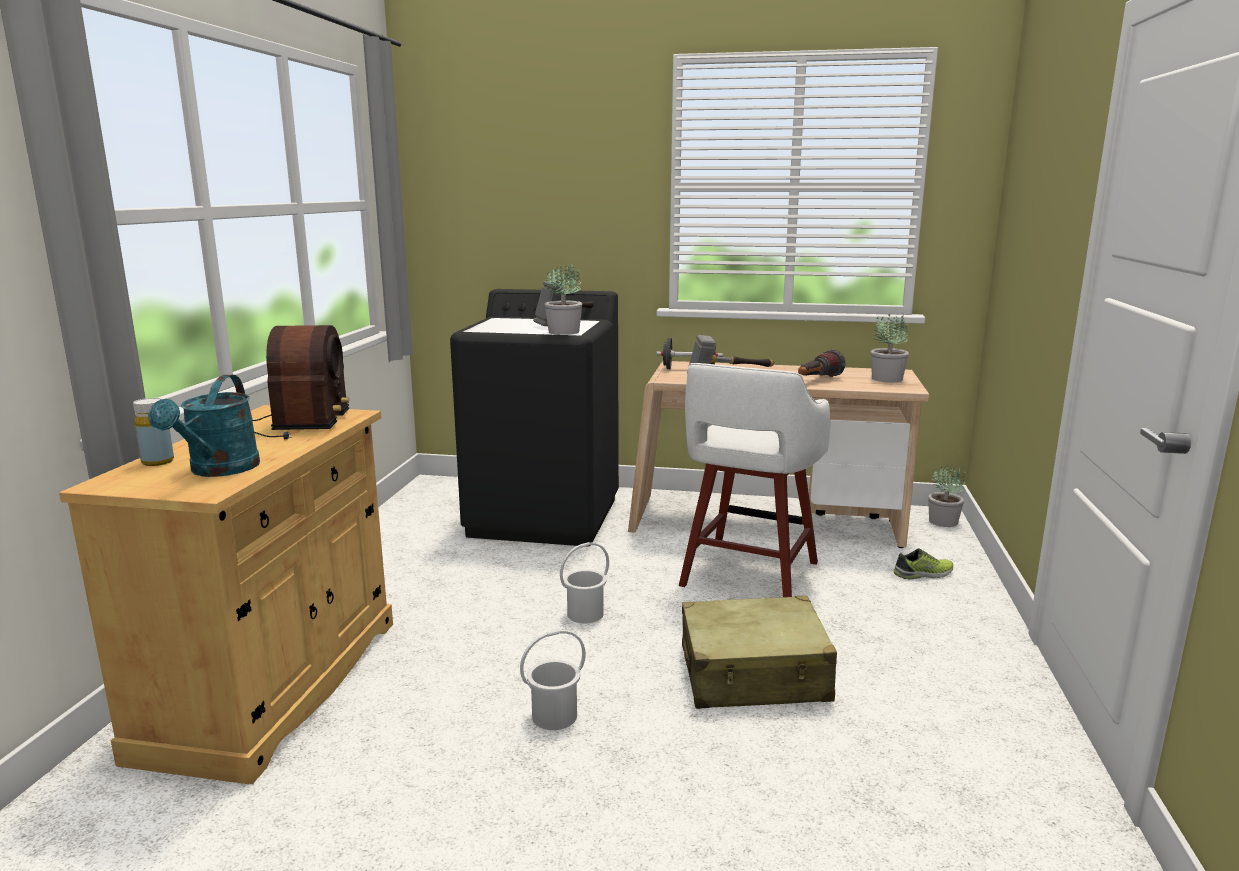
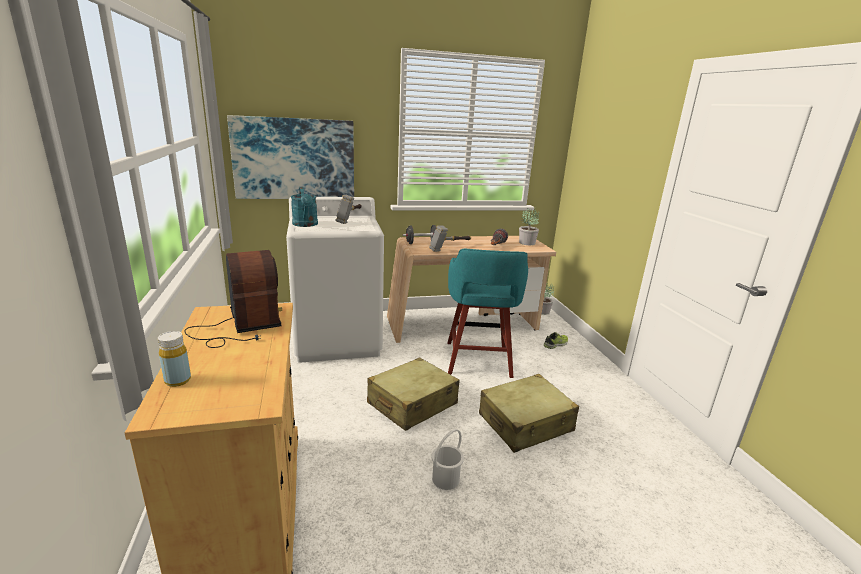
camera: 25 degrees left, 5 degrees up
turquoise watering can [148,375,260,477] -> turquoise watering can moved to [291,187,318,227]
black washing machine [450,289,619,547] -> white washing machine [286,197,384,363]
potted plant [545,264,582,335] -> none
white bucket [560,542,609,623] -> beige suitcase [367,357,459,431]
white stool [679,363,830,597] -> turquoise stool [447,248,528,378]
none -> picture [227,115,354,199]

